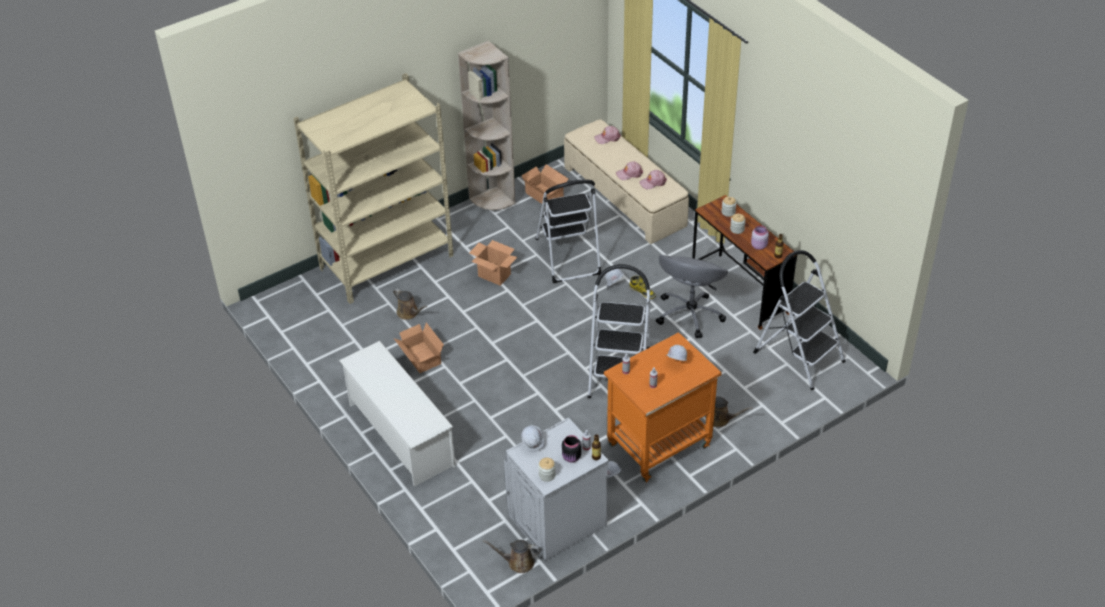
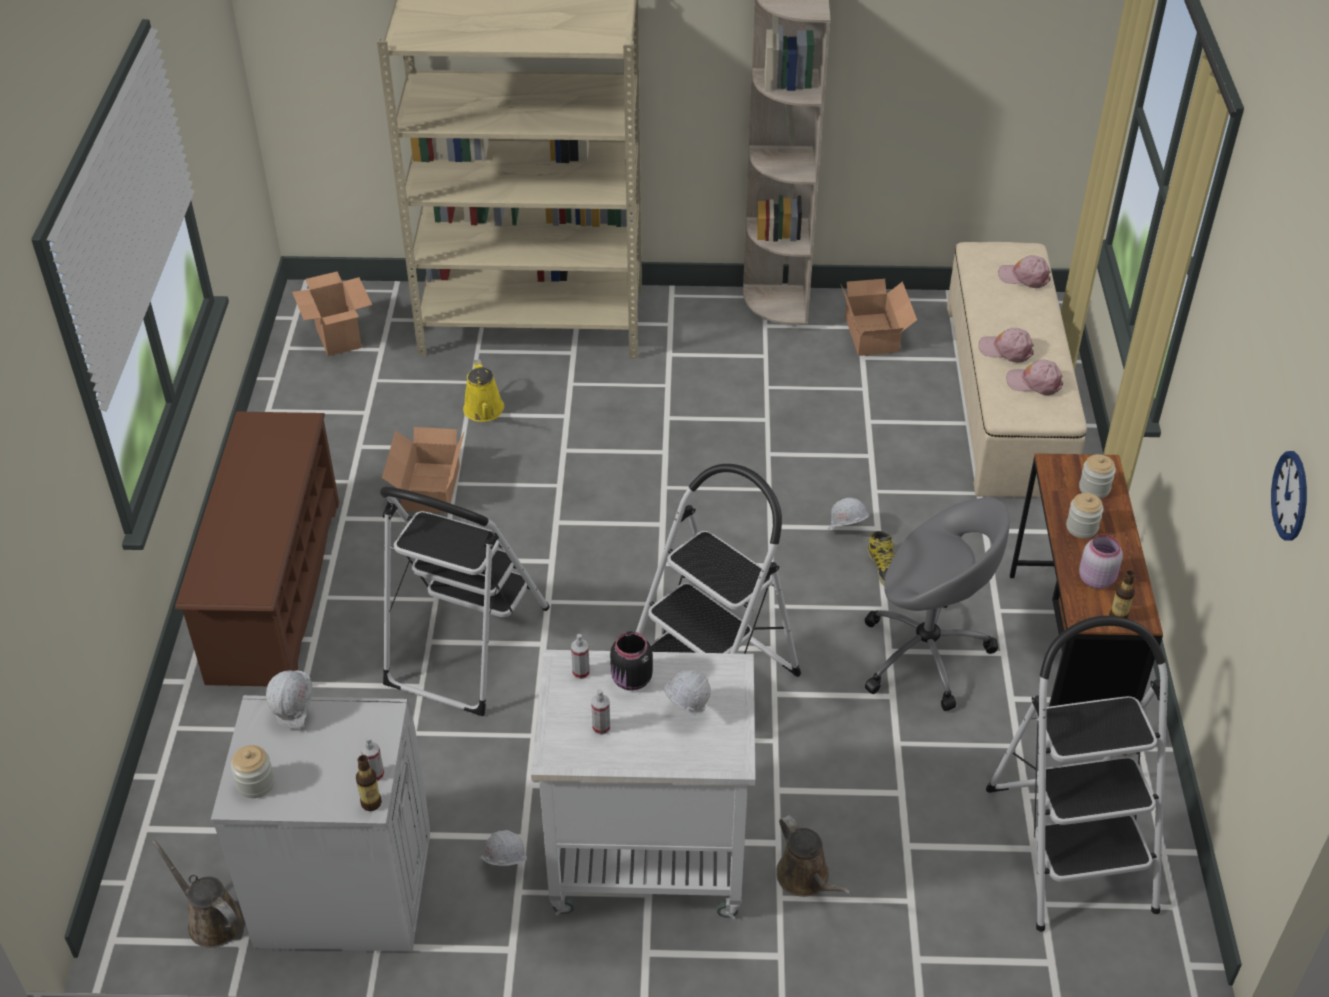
camera: 35 degrees right, 0 degrees up
white shoe rack [339,341,456,487] -> brown shoe rack [175,411,339,686]
brown watering can [393,288,427,320] -> yellow watering can [463,359,504,422]
cardboard box [469,240,517,286] -> cardboard box moved to [292,271,372,356]
step ladder [536,180,601,283] -> step ladder moved to [380,487,549,716]
black jar [562,435,581,462] -> black jar moved to [610,632,653,691]
orange cart [604,332,722,483] -> white cart [531,650,756,920]
grey office chair [656,255,728,338] -> grey office chair turned 120 degrees counterclockwise [865,497,1010,711]
none -> wall clock [1271,451,1307,541]

